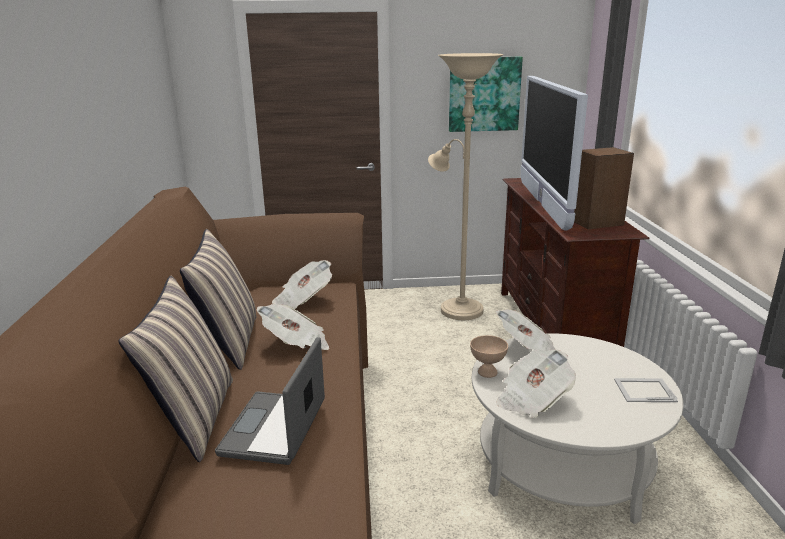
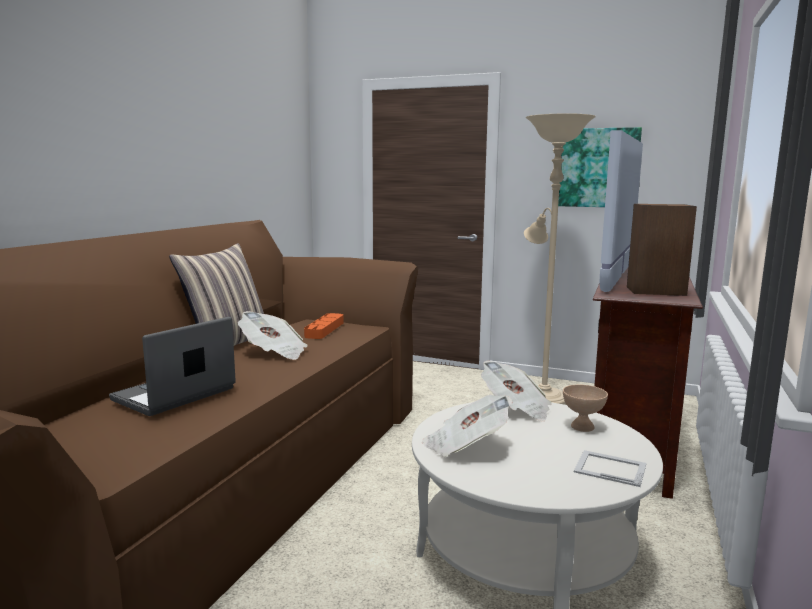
camera: 25 degrees right, 10 degrees down
pillow [118,276,233,462] -> none
newspaper [272,260,332,309] -> orange tray [304,313,344,339]
beige bowl [470,335,508,378] -> beige bowl moved to [563,385,608,432]

